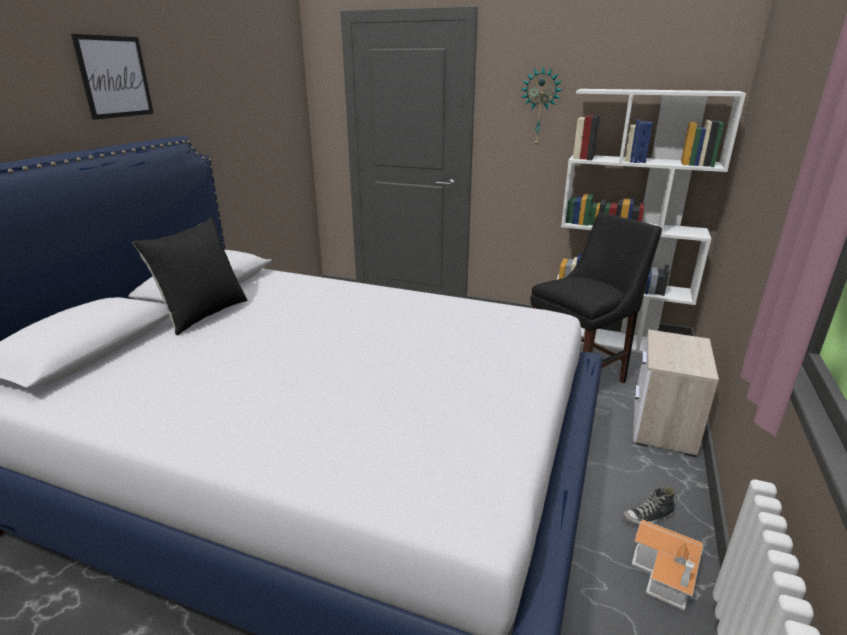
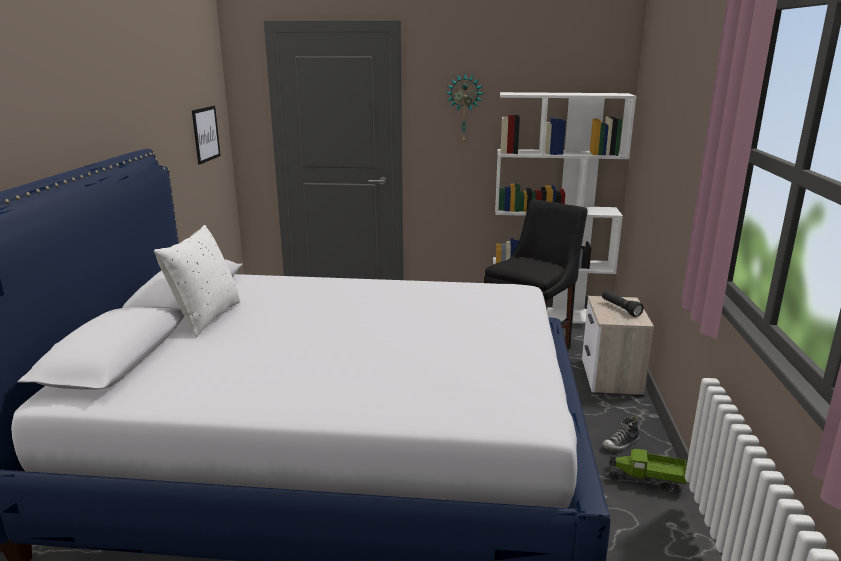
camera: 15 degrees left, 5 degrees down
picture [71,34,154,120] -> picture moved to [192,106,221,165]
black pillow [132,218,247,335] -> white pillow [154,225,240,337]
toy house [632,519,703,610] -> toy truck [608,449,687,492]
none -> black flashlight [602,291,644,317]

